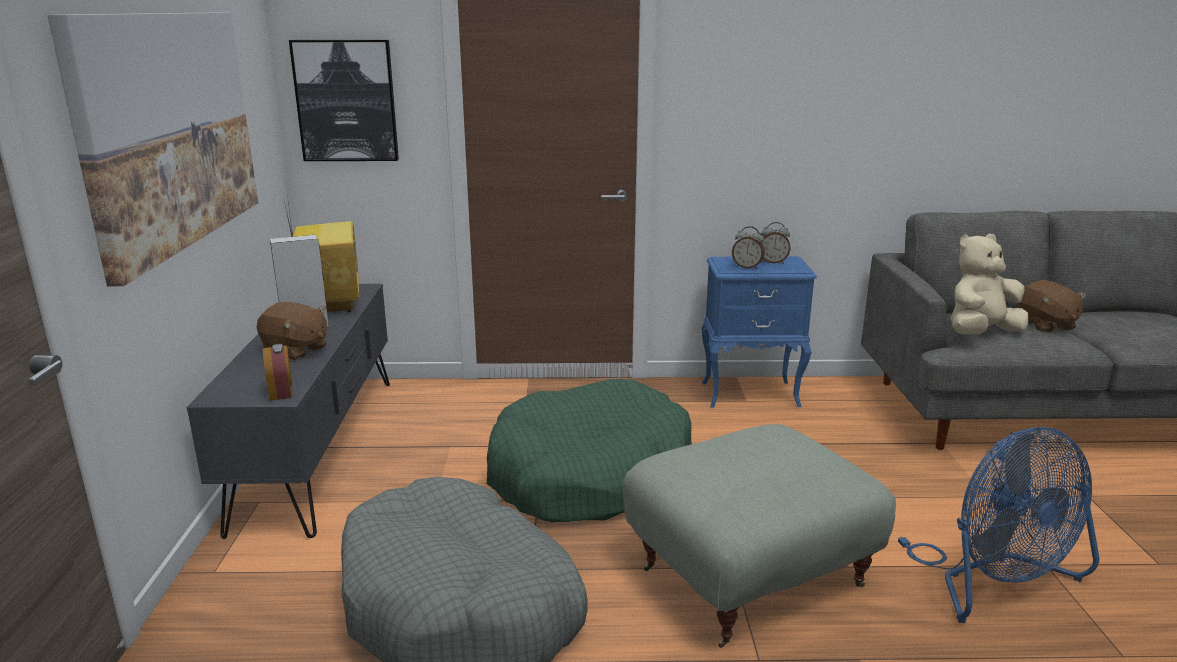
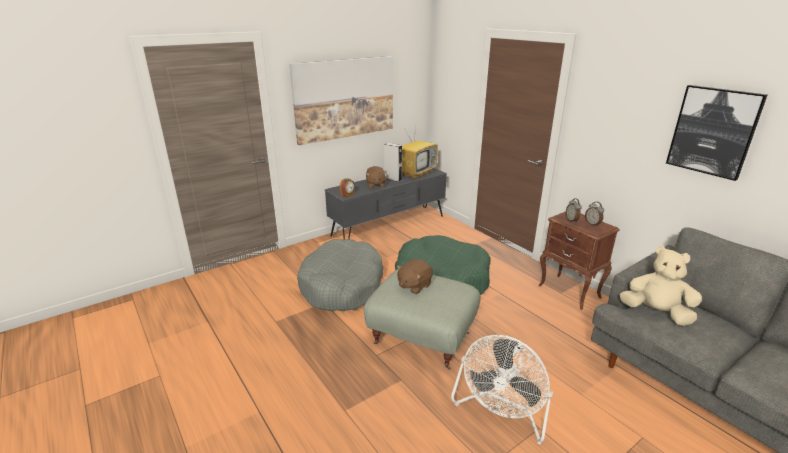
camera: 55 degrees right, 5 degrees up
picture [289,40,399,161] -> picture moved to [666,85,767,181]
blue nightstand [702,256,817,408] -> brown nightstand [538,212,620,310]
blue fan [898,427,1099,623] -> white fan [451,335,553,444]
brown plush toy [1016,280,1087,333] -> brown plush toy moved to [397,259,433,294]

